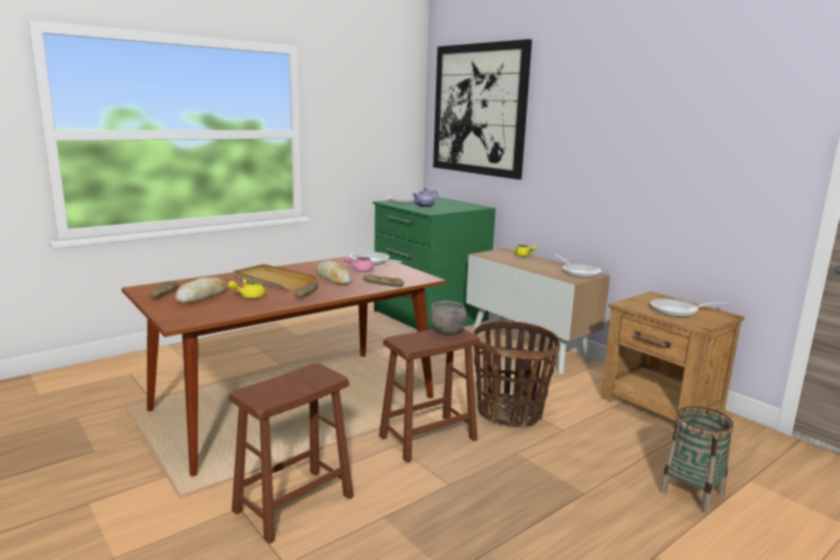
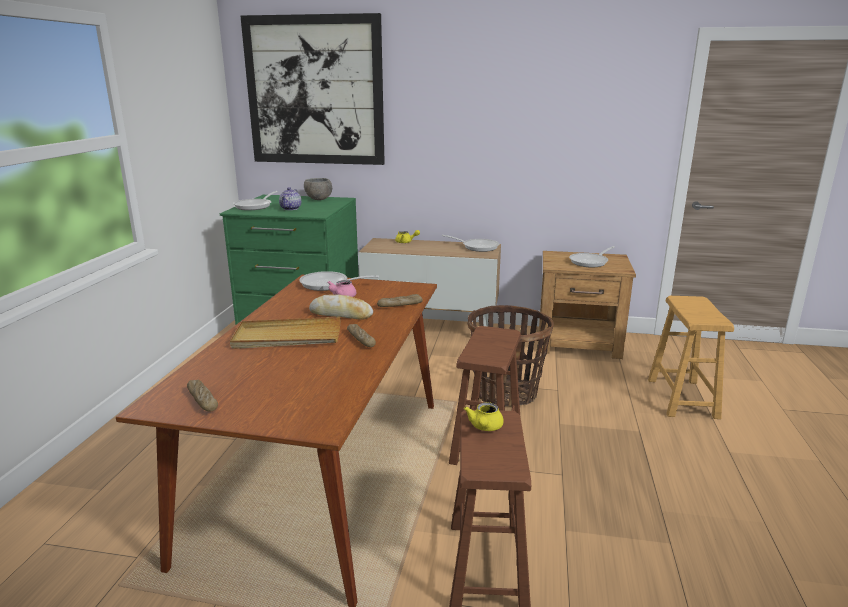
camera: 40 degrees left, 5 degrees up
bread [175,277,227,303] -> none
yellow teapot [228,279,266,299] -> yellow teapot moved to [464,402,504,431]
grey bowl [429,301,468,334] -> grey bowl moved to [304,178,332,200]
basket [660,406,734,513] -> brown stool [648,296,734,419]

